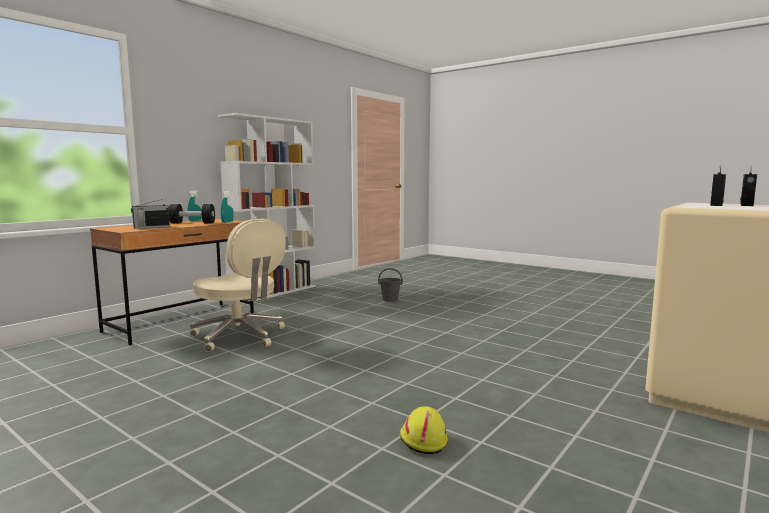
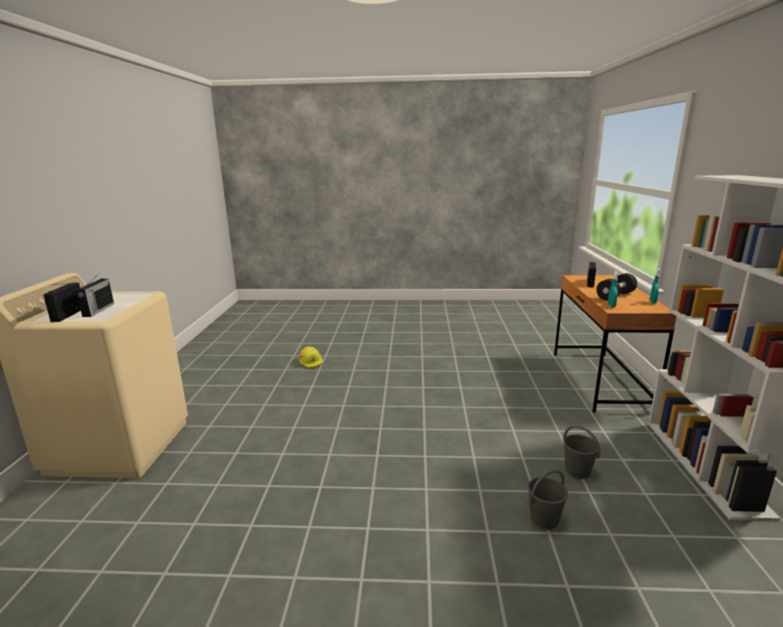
camera: 145 degrees right, 10 degrees up
beige office chair [190,219,286,352] -> none
none -> grey bucket [563,425,600,479]

